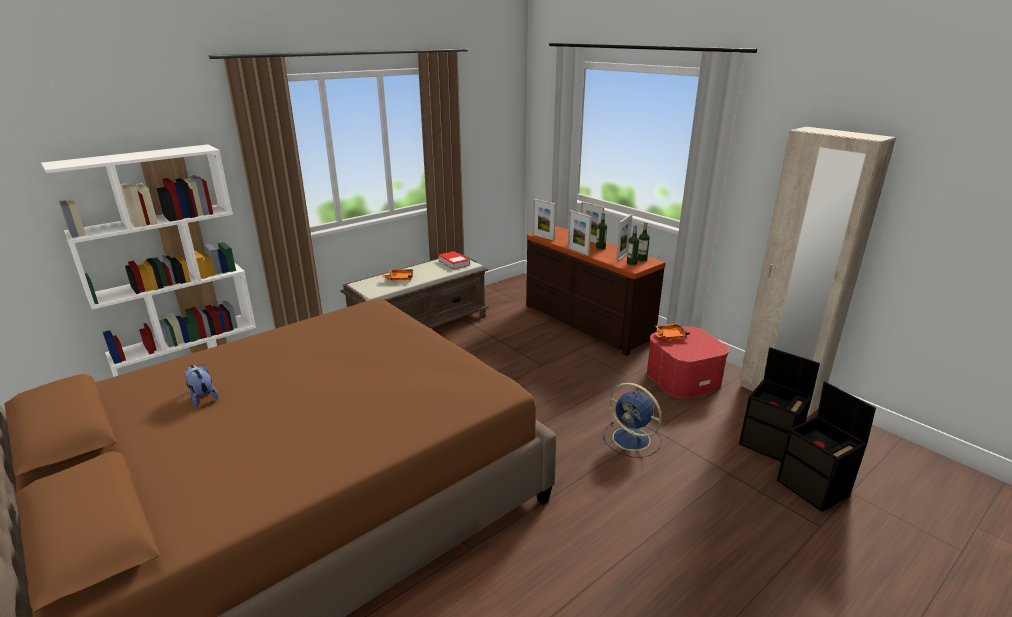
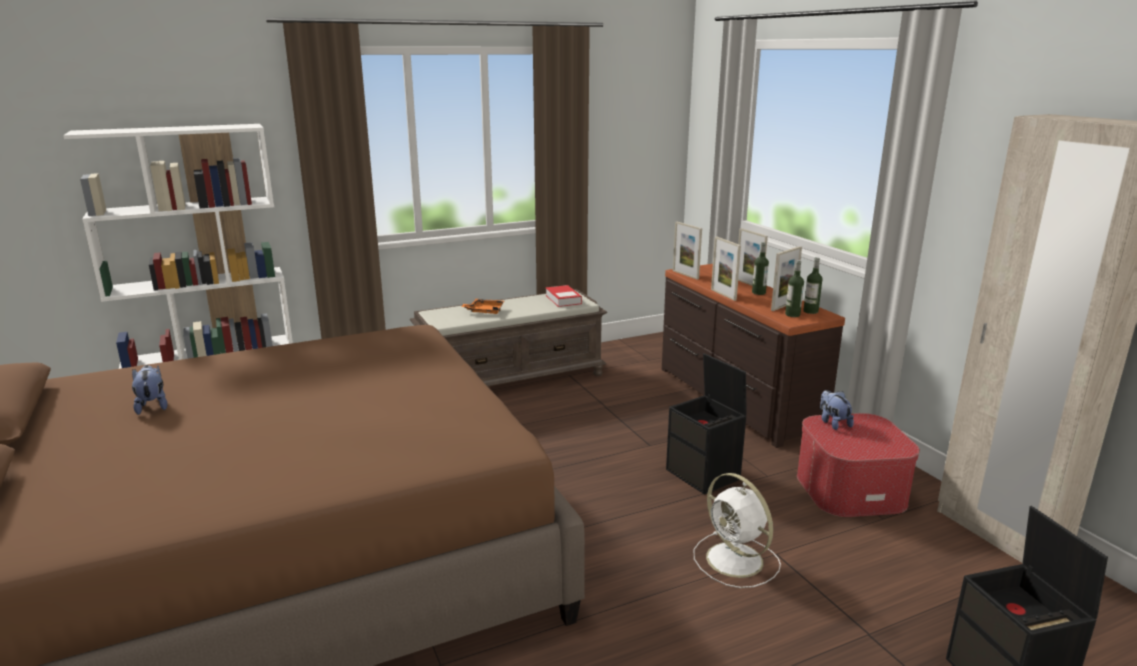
camera: 15 degrees right, 5 degrees down
blue fan [603,383,662,458] -> white fan [694,473,781,588]
orange tray [655,324,690,340] -> plush toy [820,390,854,430]
black storage box [739,347,820,462] -> black storage box moved to [666,353,747,495]

